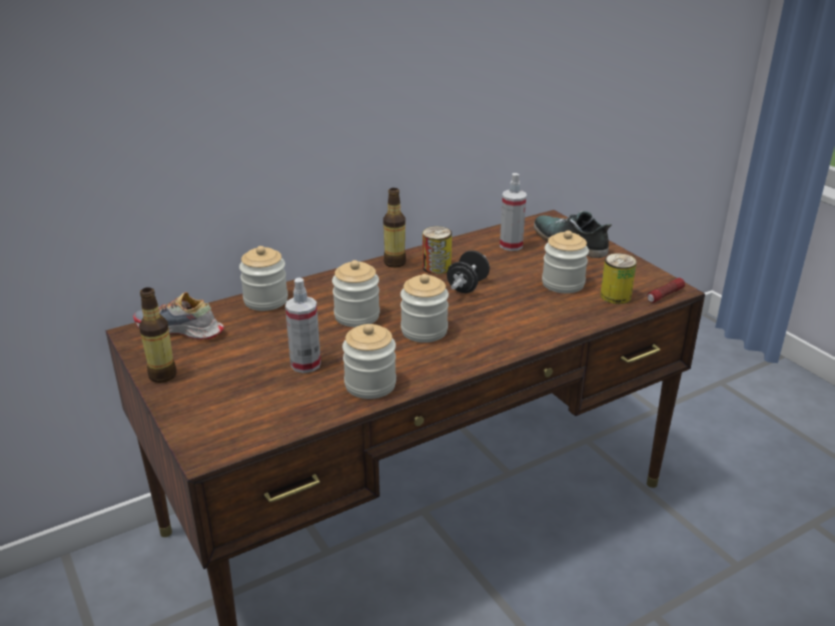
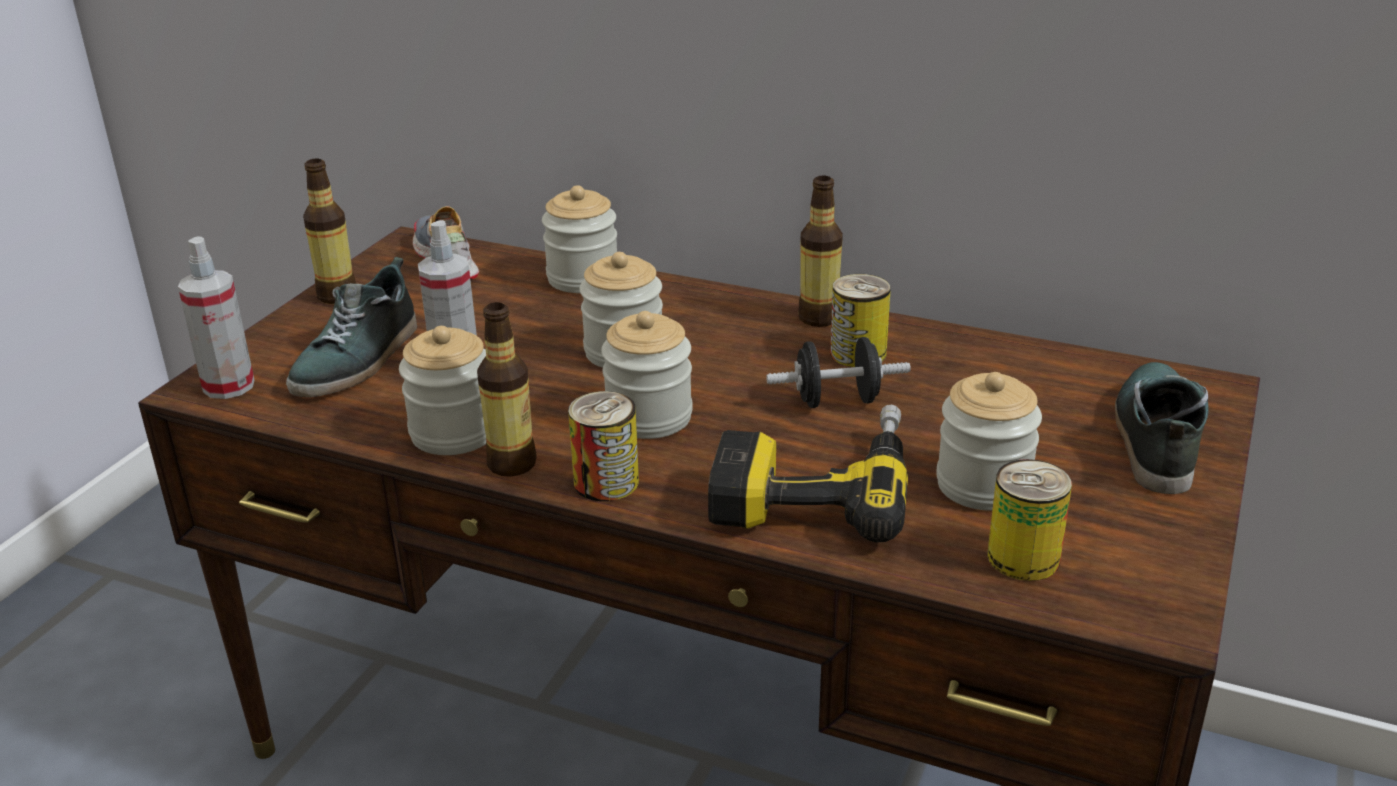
camera: 55 degrees right, 0 degrees up
spray bottle [500,173,527,251] -> spray bottle moved to [178,236,255,399]
flashlight [647,278,685,303] -> none
none -> shoe [286,257,417,397]
none -> bottle [477,302,537,477]
none -> can [568,391,639,501]
none -> power drill [708,405,908,543]

